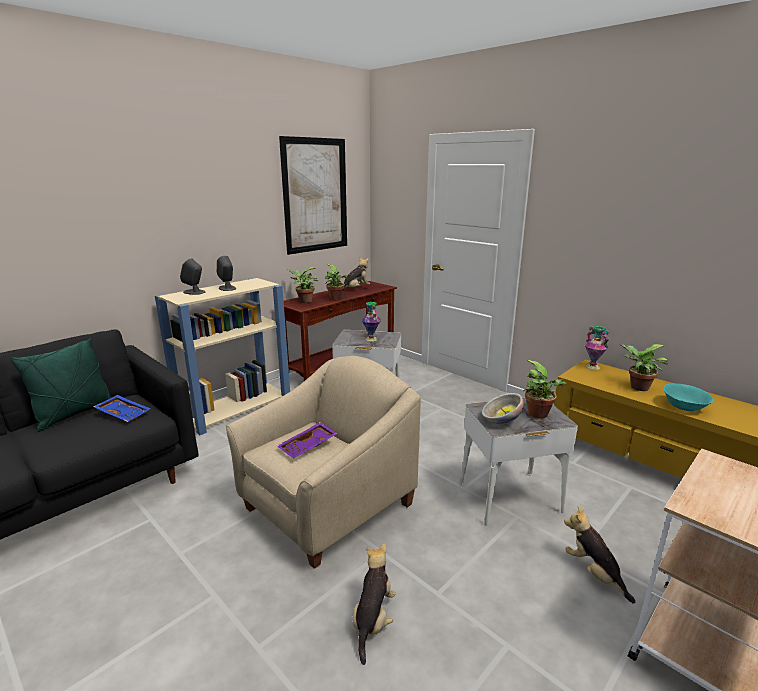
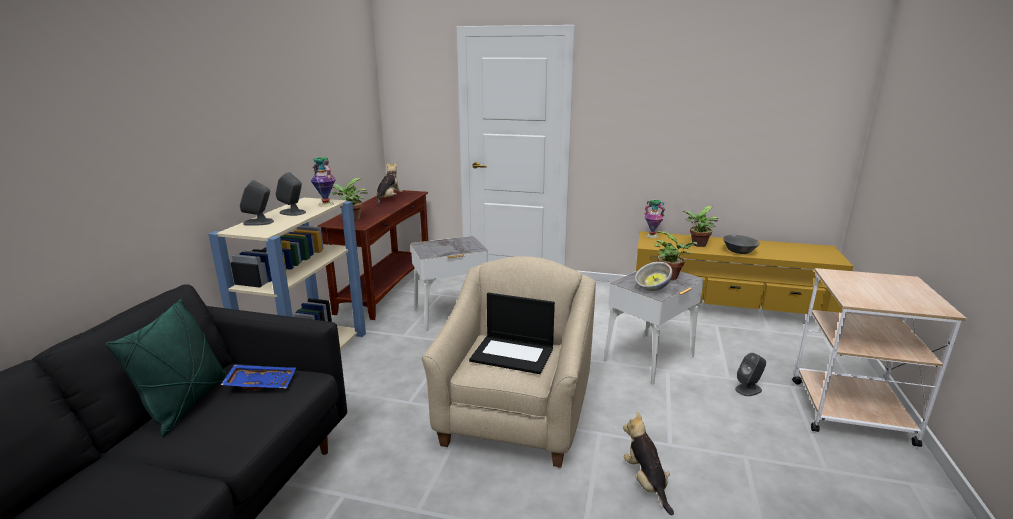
camera: 30 degrees left, 0 degrees up
purple tray [277,422,337,459] -> laptop [469,293,555,374]
picture [279,136,347,255] -> none
potted plant [325,264,350,300] -> none
vase [362,302,381,342] -> vase moved to [311,157,336,207]
plush toy [564,505,635,604] -> grey speaker [735,353,766,396]
turquoise bowl [663,384,714,411] -> grey bowl [723,235,760,254]

